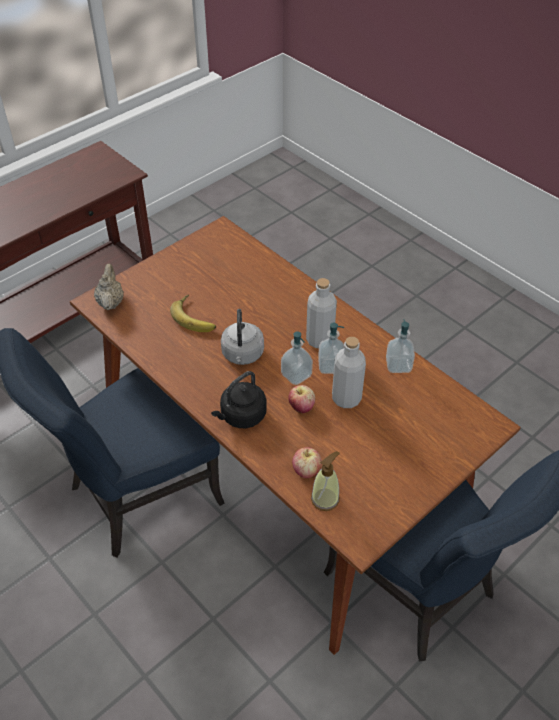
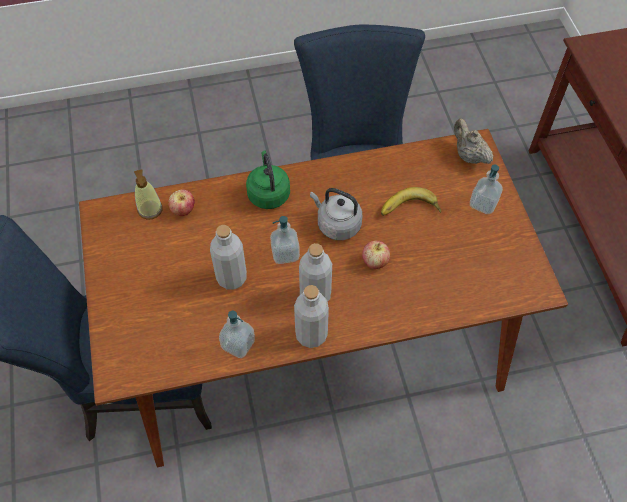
camera: 120 degrees right, 10 degrees up
beige teapot [94,264,124,310] -> beige teapot turned 150 degrees counterclockwise [454,118,493,164]
black kettle [211,371,267,428] -> green kettle [246,151,290,209]
apple [288,385,315,413] -> apple moved to [362,240,390,269]
soap dispenser [318,323,344,374] -> soap dispenser moved to [470,164,503,214]
none -> grey bottle [294,285,329,348]

